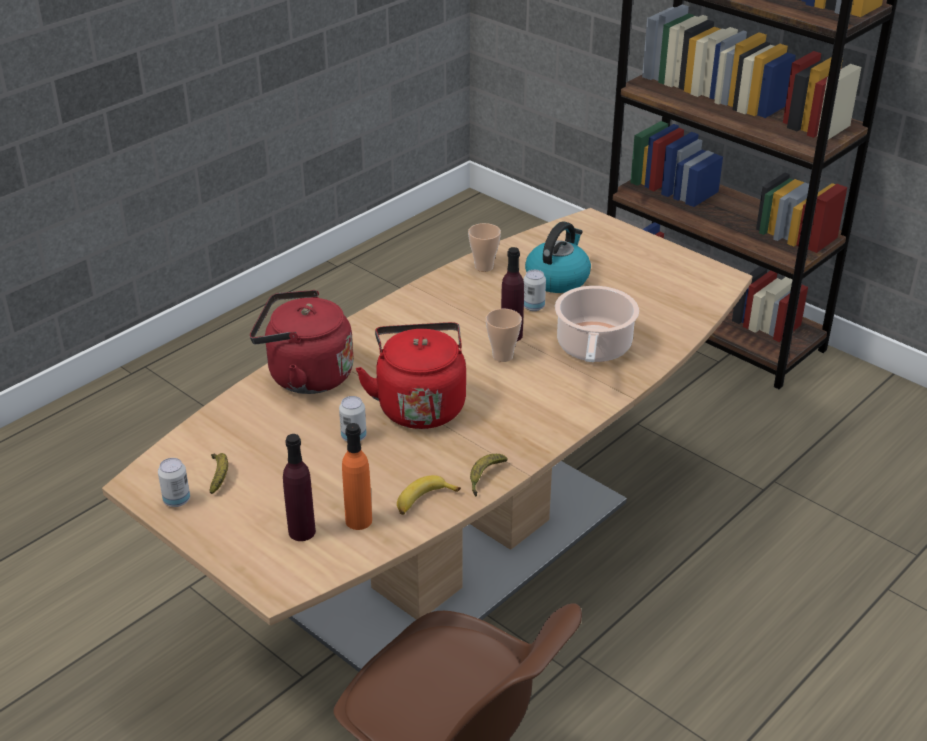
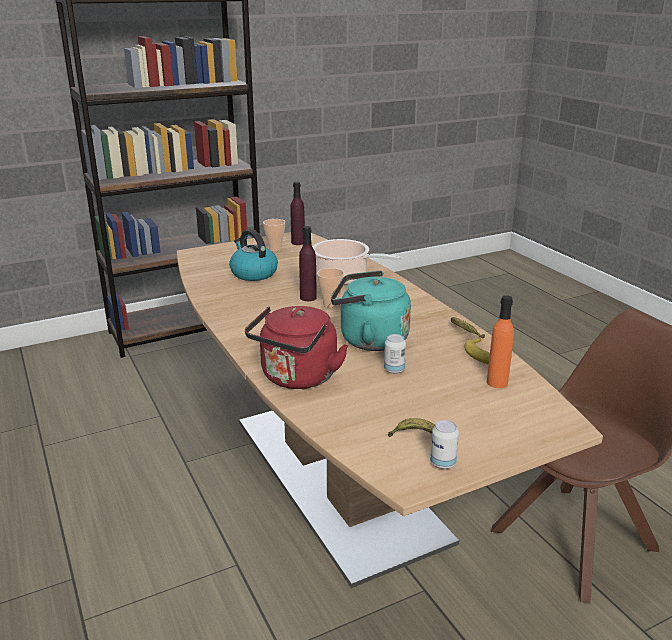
camera: 70 degrees left, 10 degrees down
purple bottle [283,434,316,541] -> purple bottle moved to [290,182,305,245]
red kettle [356,322,466,429] -> turquoise kettle [331,271,411,351]
cup [468,223,501,272] -> cup moved to [263,219,285,251]
can [523,270,546,311] -> none

